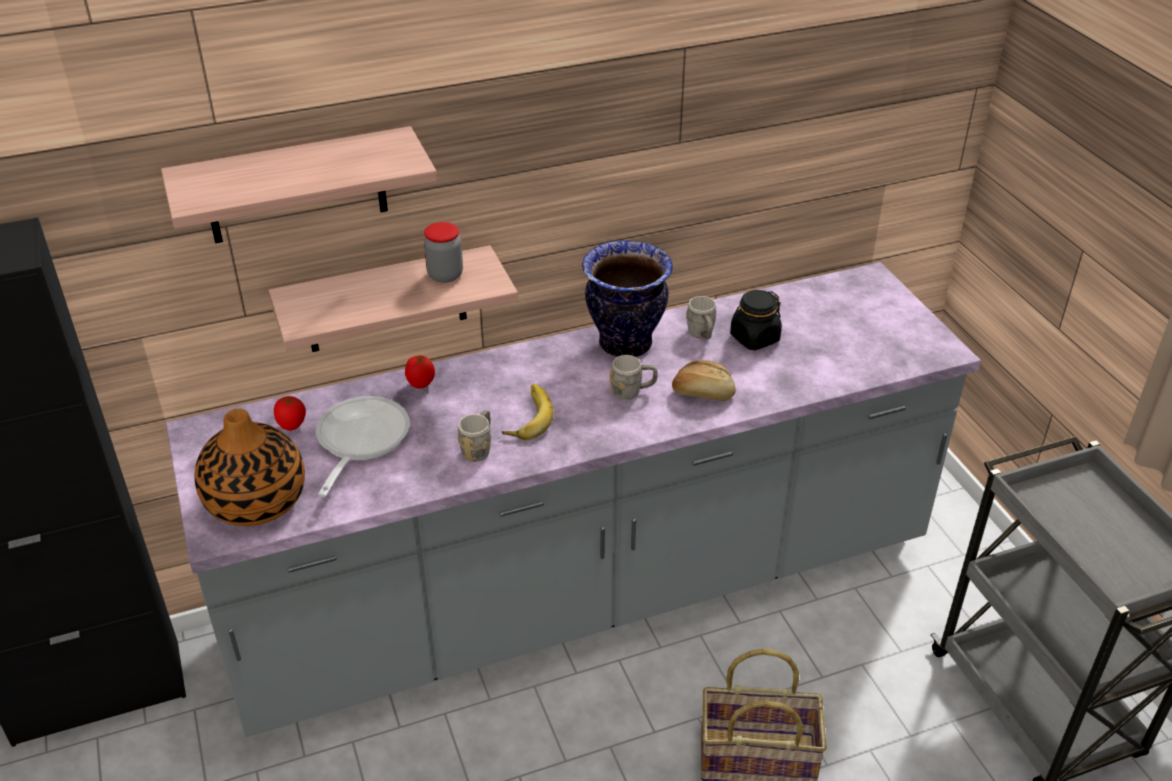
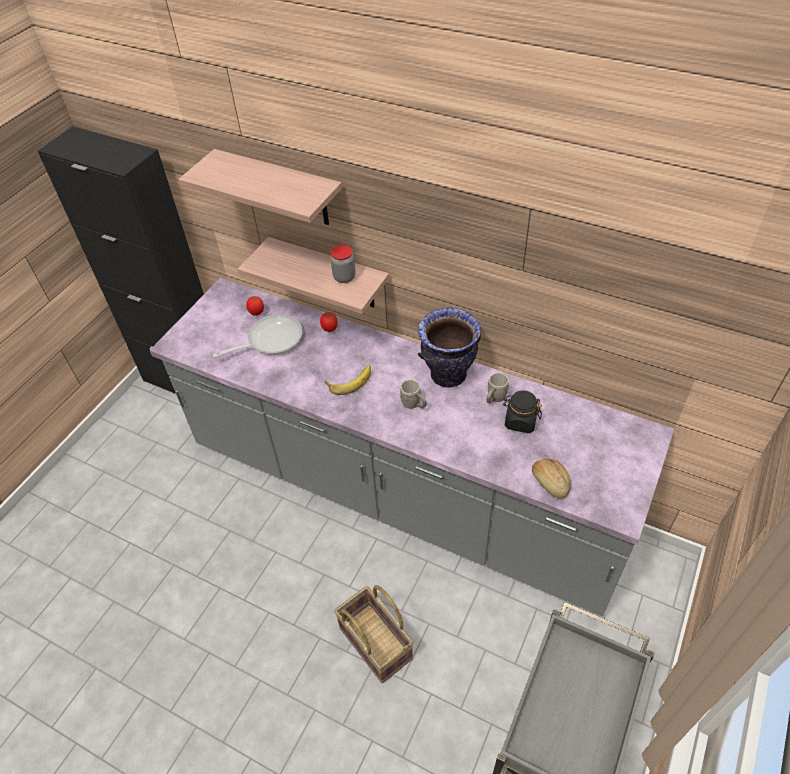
camera: 50 degrees right, 10 degrees up
vase [194,409,305,526] -> none
grey mug [457,410,491,462] -> none
bread [672,360,736,401] -> bread moved to [532,458,571,499]

